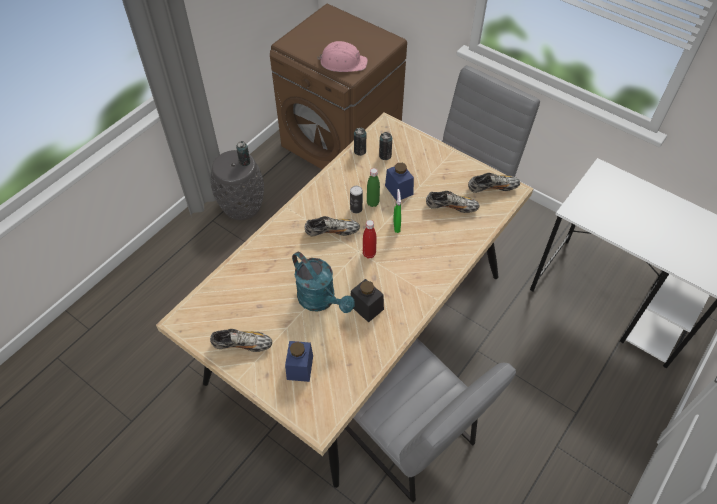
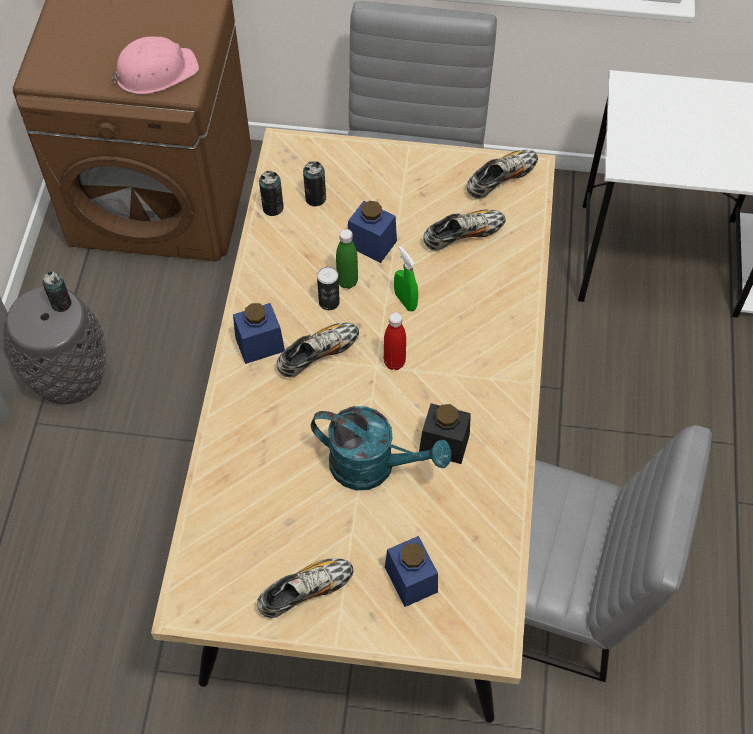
camera: 30 degrees left, 5 degrees up
none -> blue jar [233,303,285,364]

